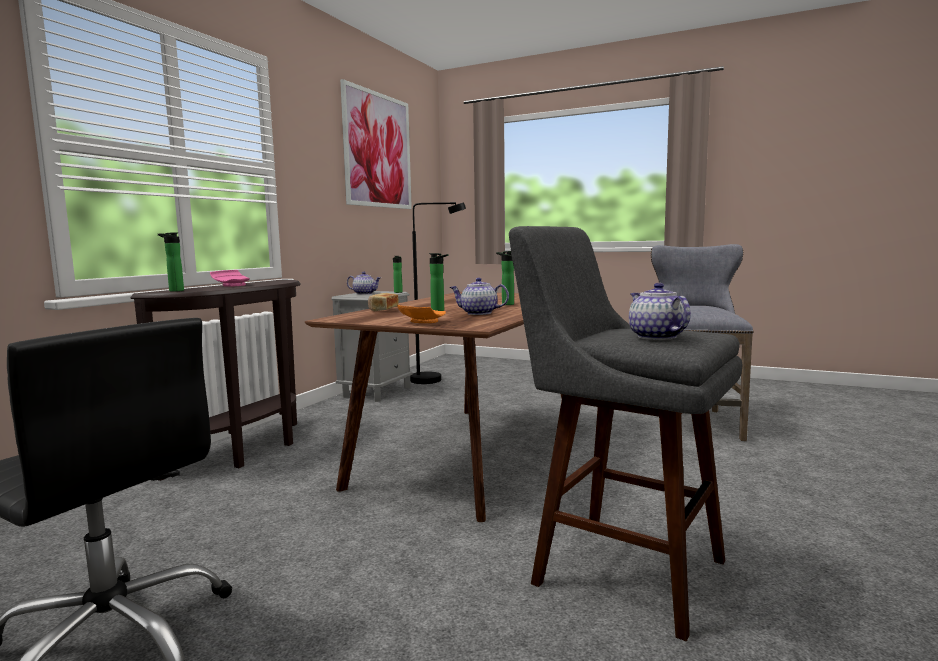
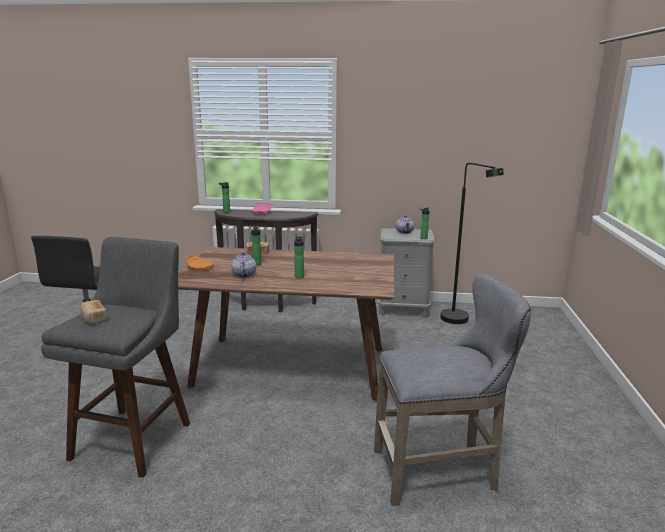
camera: 70 degrees right, 10 degrees up
picture [340,79,412,209] -> none
teapot [629,283,691,340] -> bread [80,300,107,324]

